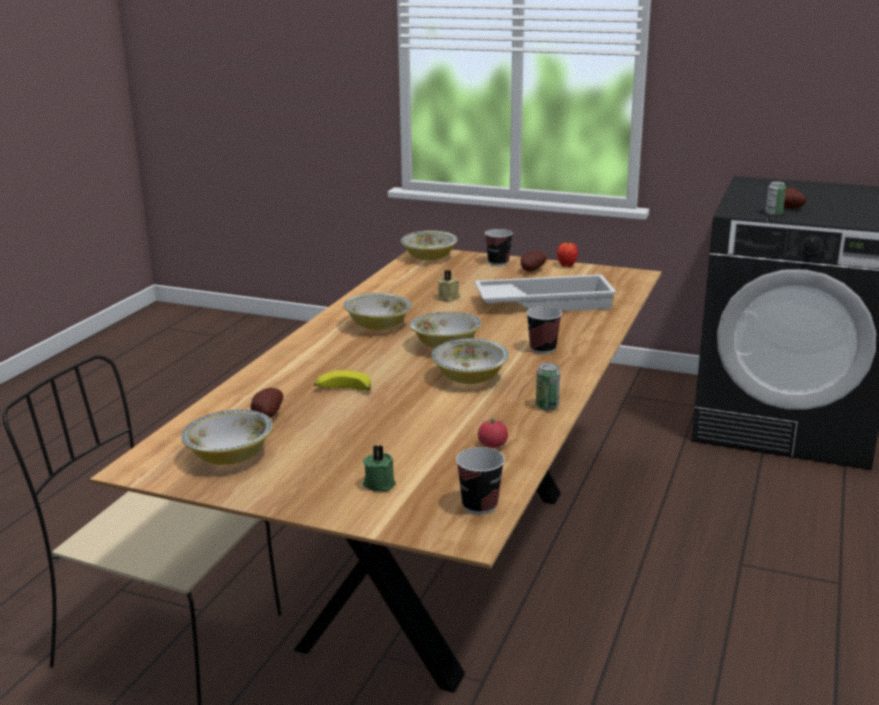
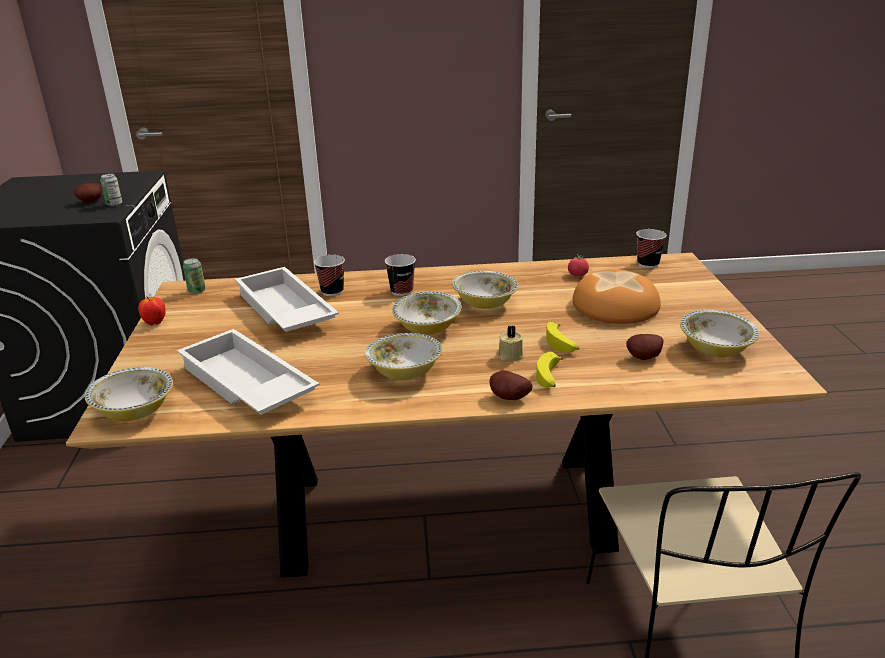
camera: 115 degrees left, 5 degrees up
green candle [363,445,396,492] -> none
beige candle [438,270,460,302] -> beige candle moved to [497,325,523,362]
cup [485,229,513,266] -> cup moved to [314,255,345,296]
potato [520,251,546,271] -> potato moved to [489,371,532,400]
can [536,363,560,410] -> can moved to [183,258,206,294]
none -> white tray [177,329,319,415]
none -> banana [536,352,563,388]
none -> bread [573,269,661,324]

